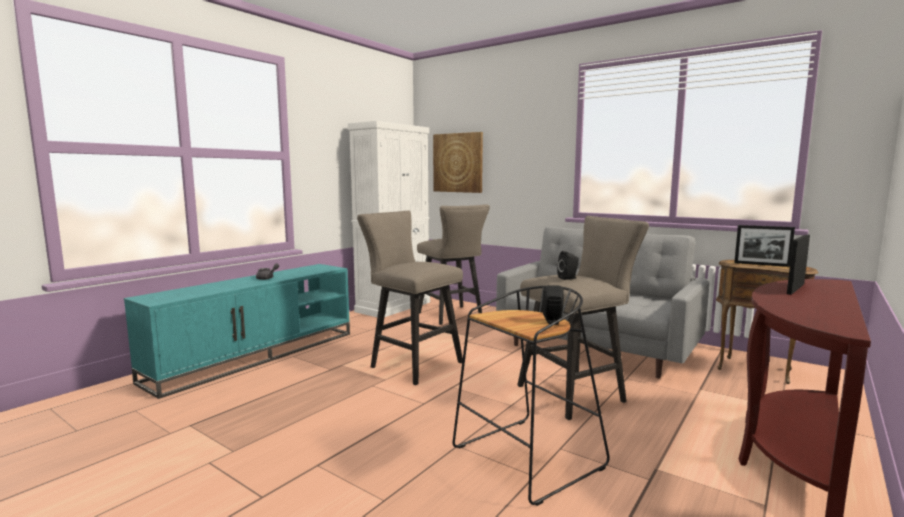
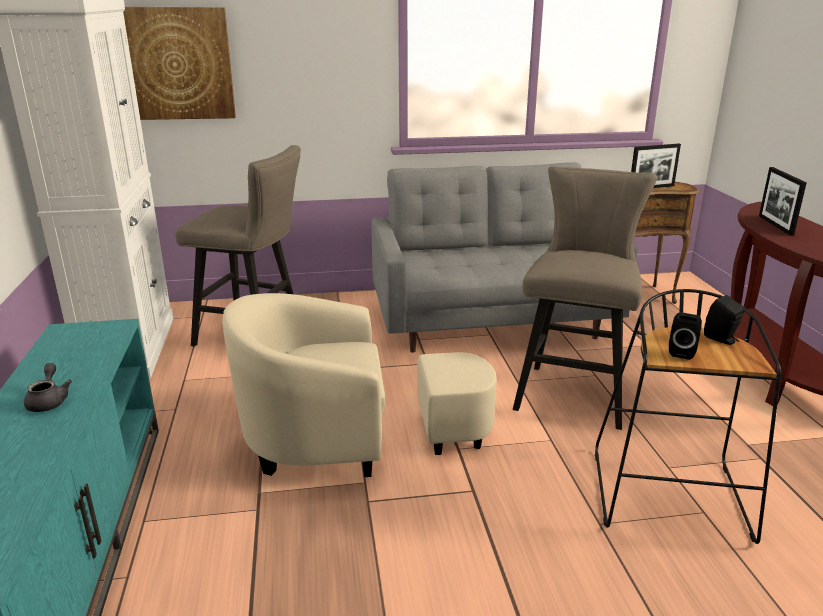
camera: 45 degrees left, 15 degrees up
beige stool [357,211,463,385] -> beige armchair [222,293,497,477]
black speaker [557,251,579,280] -> black speaker moved to [669,312,702,360]

